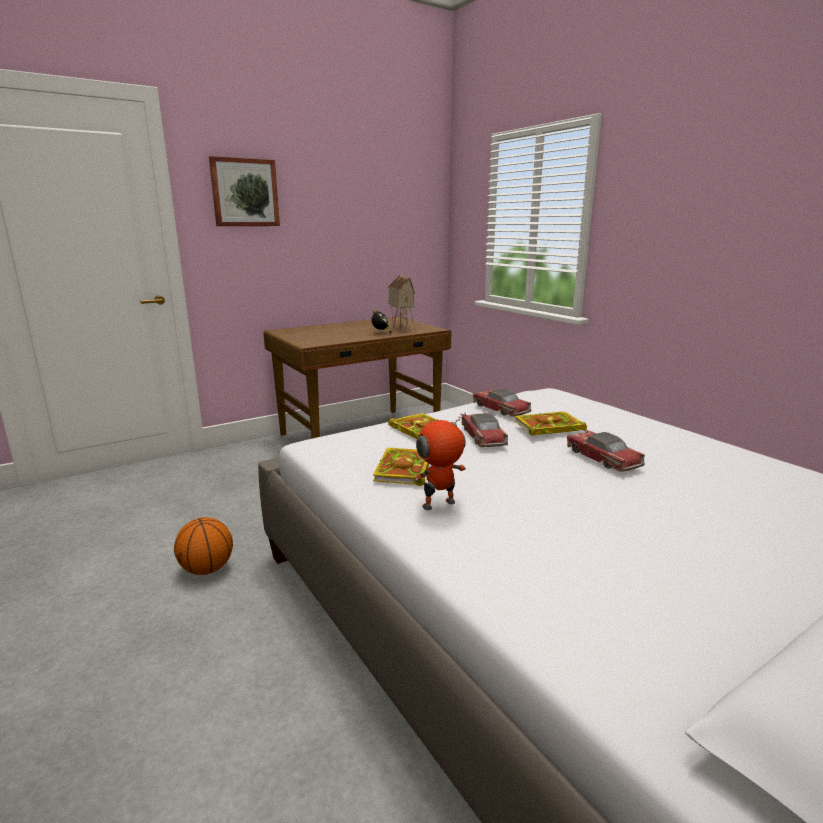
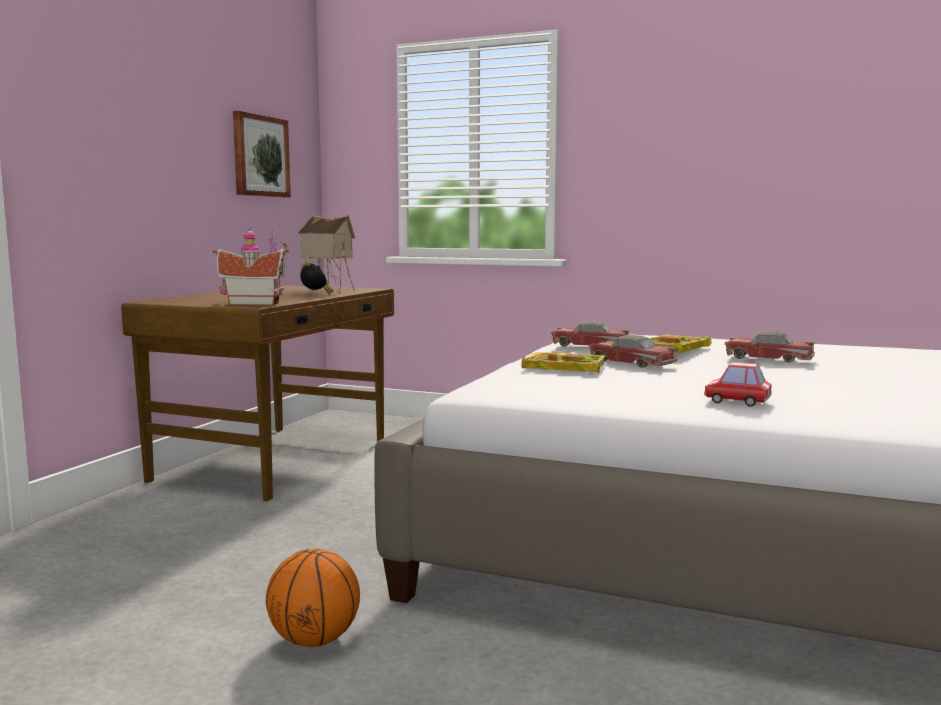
camera: 35 degrees left, 10 degrees down
picture [209,156,280,226] -> picture moved to [233,111,291,197]
book [373,448,429,486] -> none
toy robot [414,413,466,510] -> toy car [704,362,772,407]
none -> toy house [213,226,289,305]

